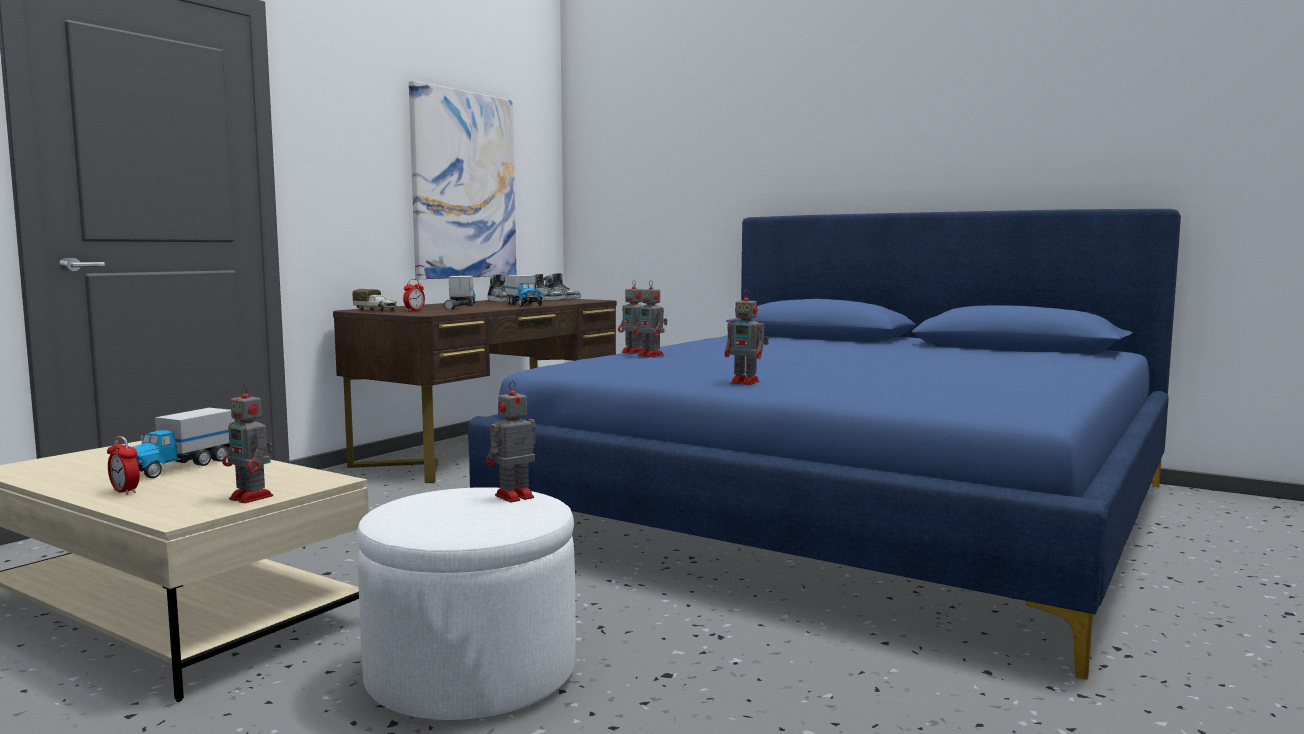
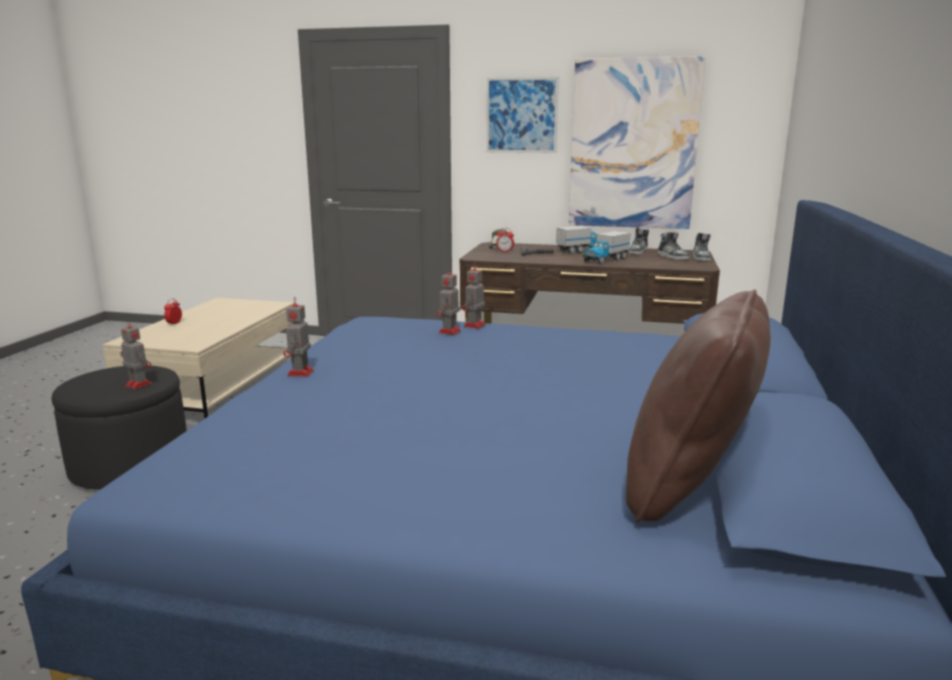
camera: 70 degrees right, 10 degrees up
toy truck [133,408,235,478] -> none
toy robot [222,383,273,503] -> none
white ottoman [357,487,576,720] -> black ottoman [52,365,187,490]
none -> picture [486,77,559,153]
none -> brown pillow [626,289,771,523]

